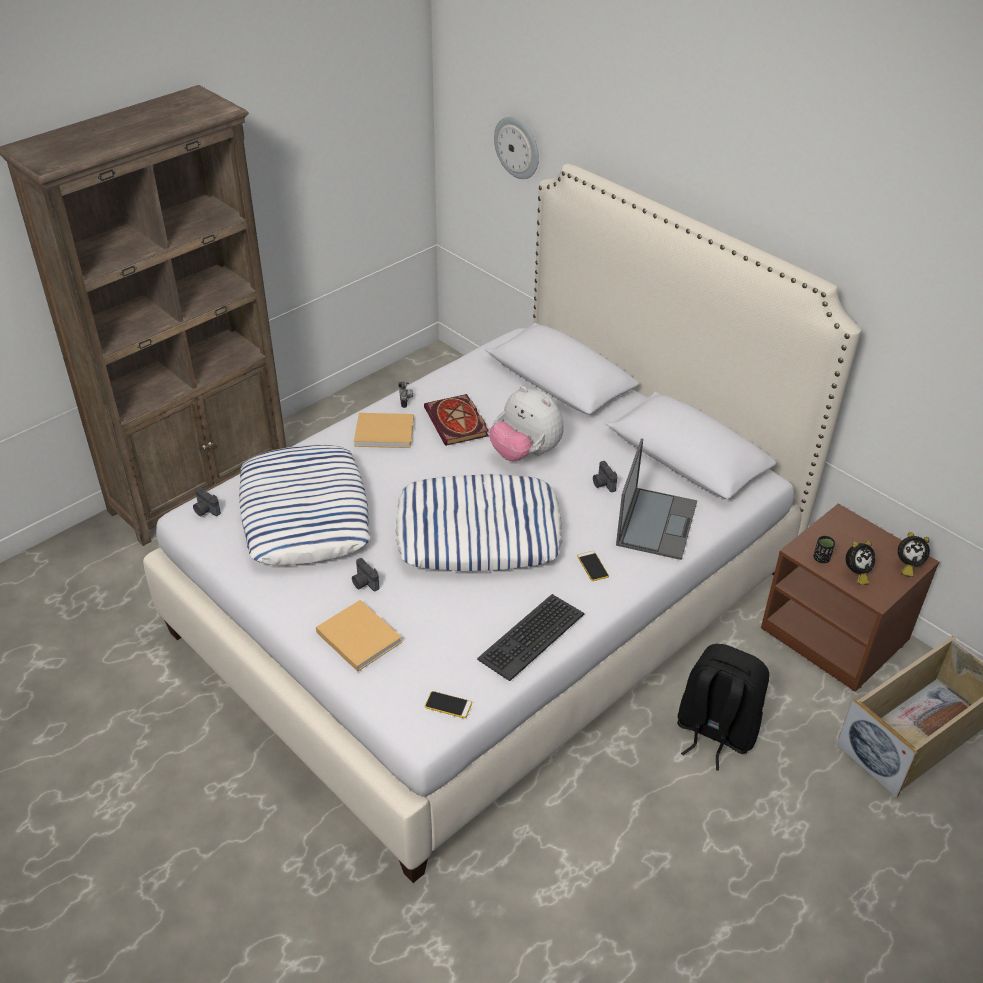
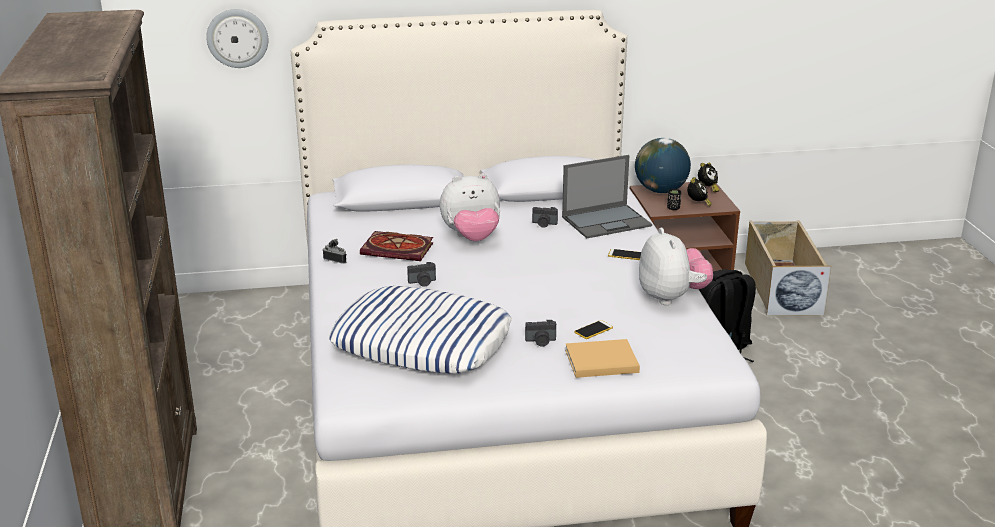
camera: 55 degrees left, 15 degrees down
camera [193,487,221,516] -> camera moved to [407,262,436,287]
beige book [354,413,414,448] -> none
pillow [395,474,563,571] -> none
phone [425,691,472,718] -> phone moved to [574,320,613,339]
keyboard [477,594,584,681] -> plush toy [639,227,713,305]
laptop [616,439,697,560] -> laptop turned 105 degrees clockwise [562,155,652,238]
none -> globe [635,138,691,193]

